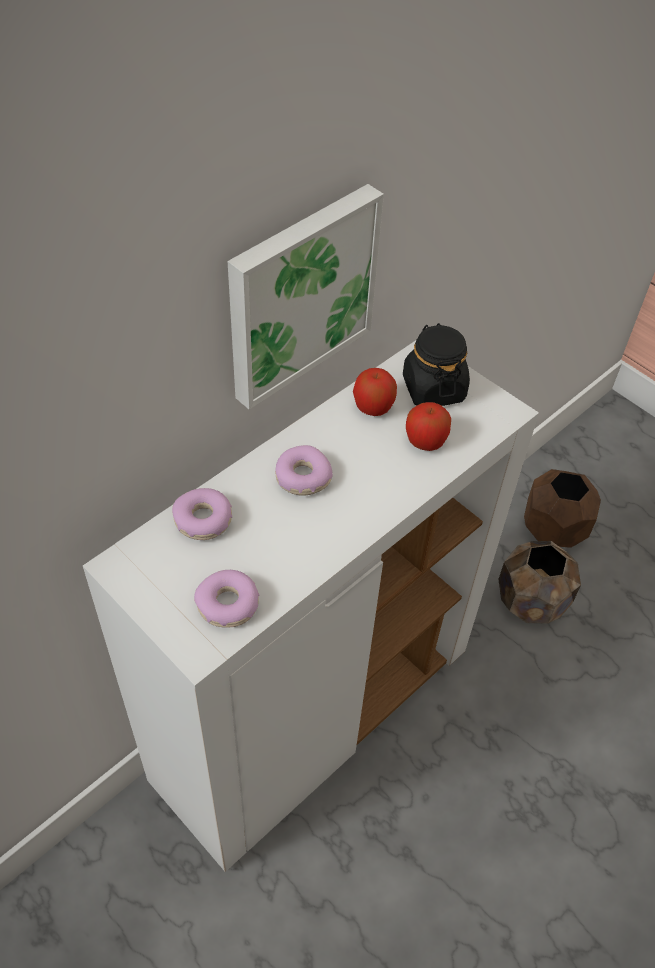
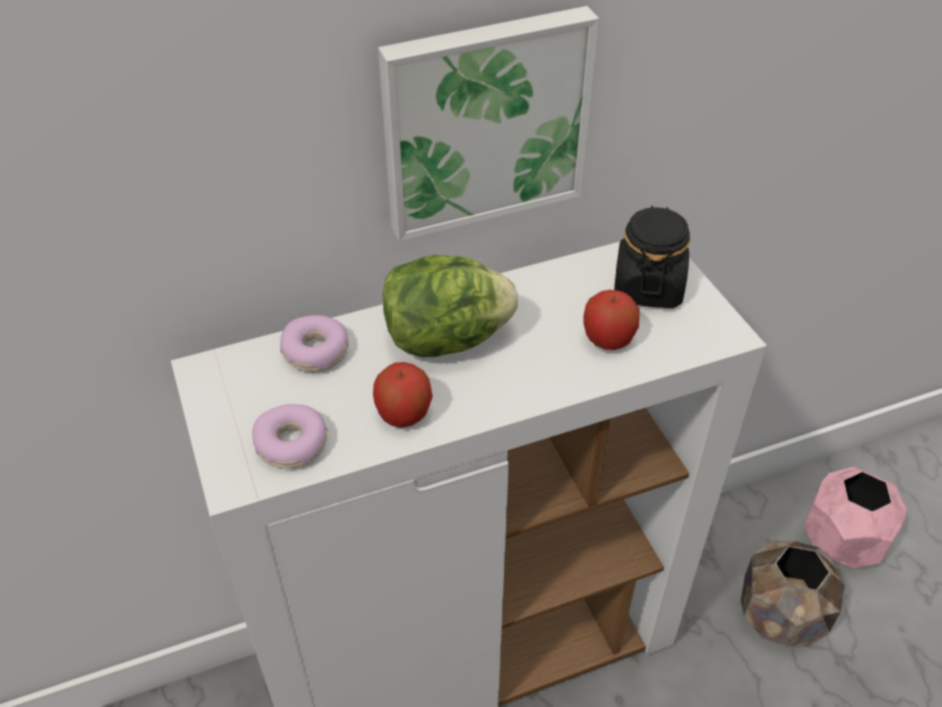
camera: 25 degrees right, 5 degrees down
donut [275,445,333,496] -> lettuce [382,255,518,357]
apple [353,368,397,416] -> apple moved to [373,362,433,428]
brown planter [524,469,601,548] -> pink planter [804,466,907,569]

